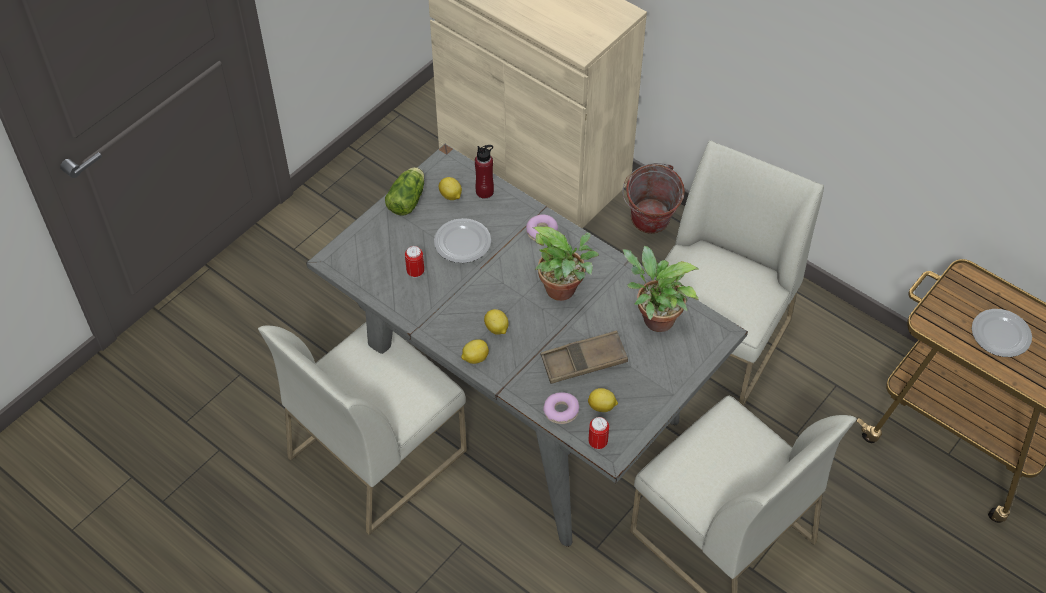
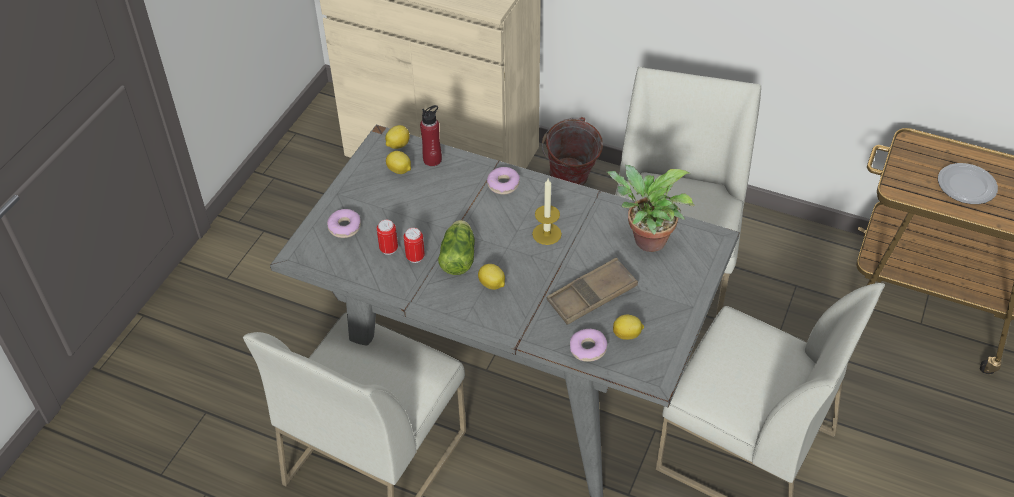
camera: 15 degrees left, 5 degrees down
lettuce [385,167,424,216] -> lettuce moved to [438,220,475,275]
plate [434,218,491,263] -> none
lemon [461,339,489,364] -> lemon moved to [385,125,410,149]
potted plant [533,227,599,301] -> candle [532,179,562,245]
can [588,417,609,449] -> can moved to [404,228,425,263]
none -> donut [327,209,361,238]

